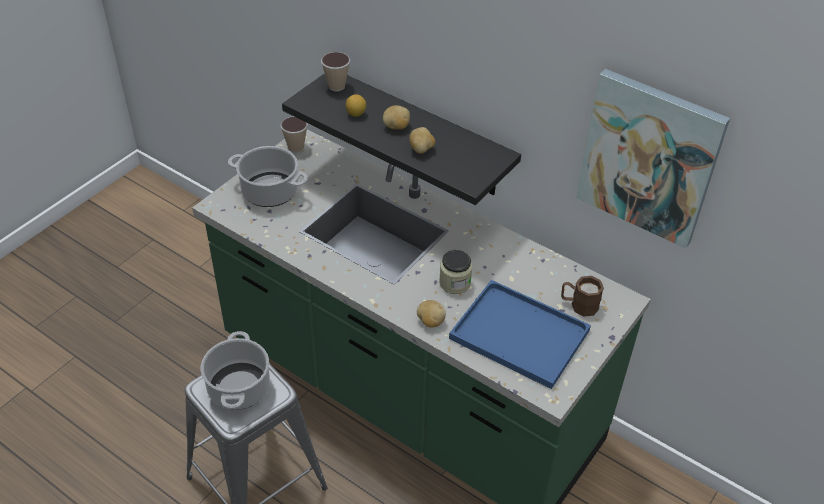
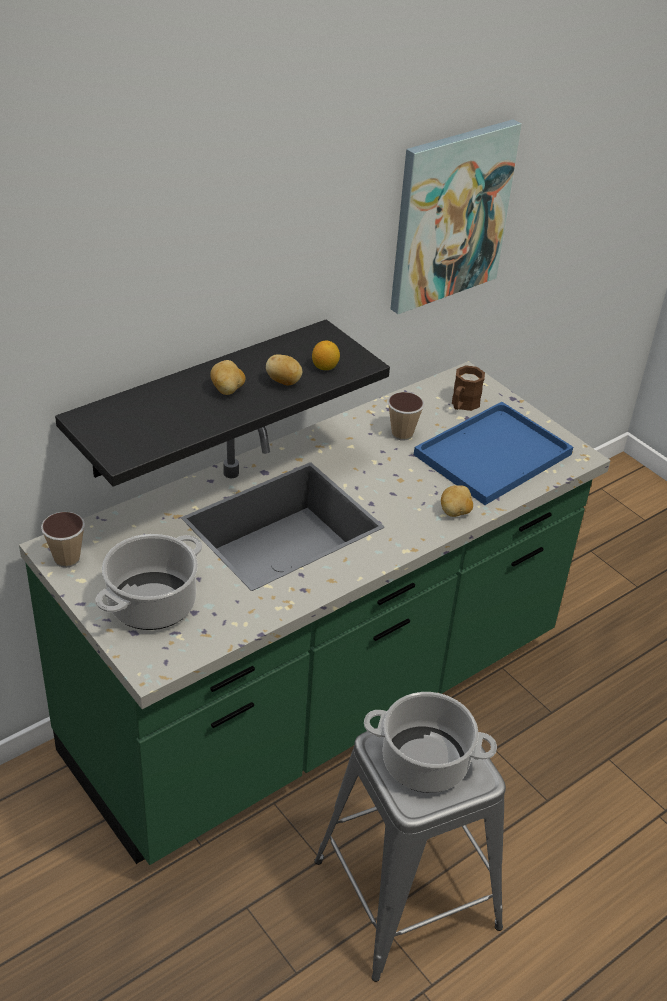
camera: 75 degrees left, 5 degrees down
cup [321,52,350,91] -> cup moved to [388,392,424,441]
lemon [346,94,366,117] -> lemon moved to [312,341,340,370]
jar [439,250,472,294] -> none

